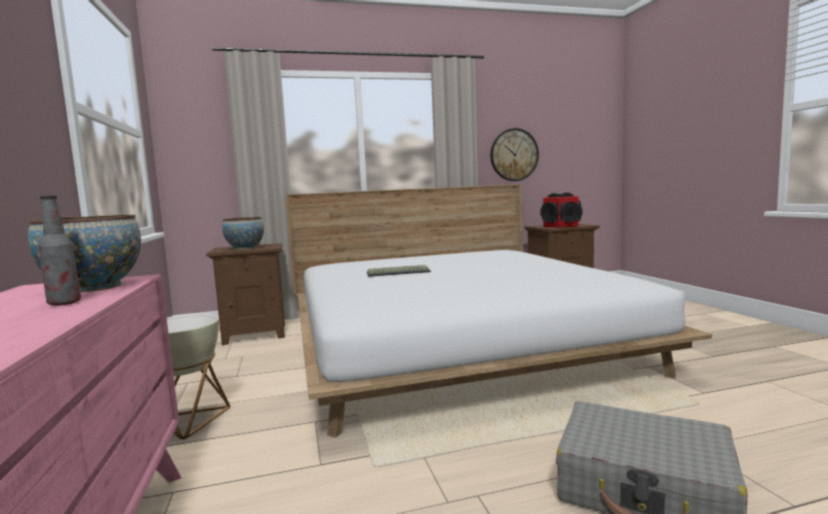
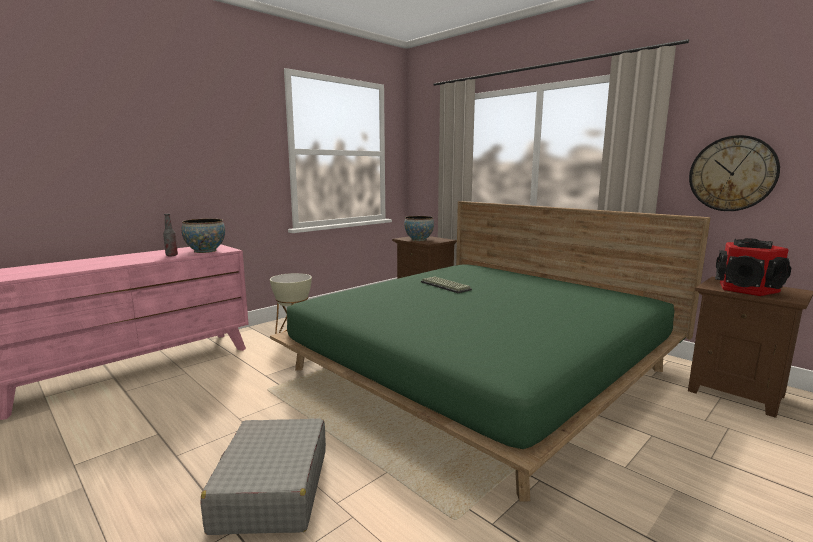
camera: 60 degrees right, 5 degrees up
white bed [285,184,712,438] -> green bed [270,201,710,502]

